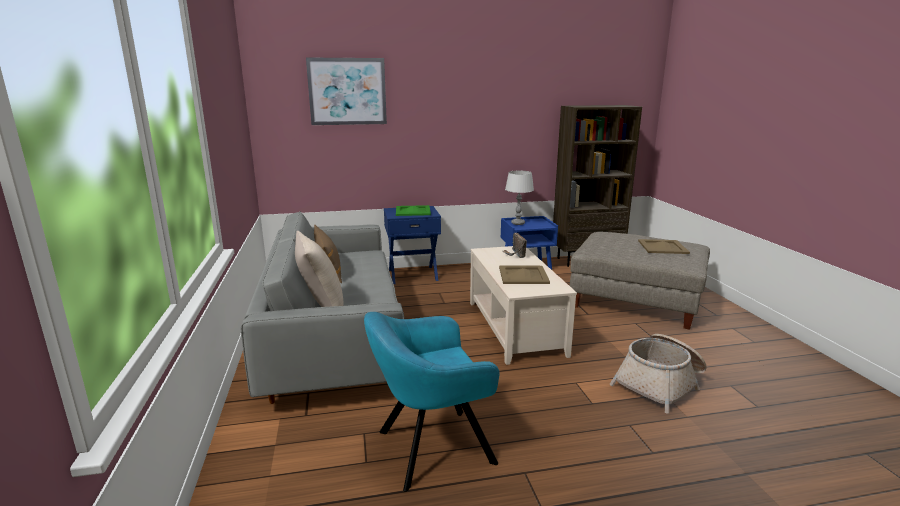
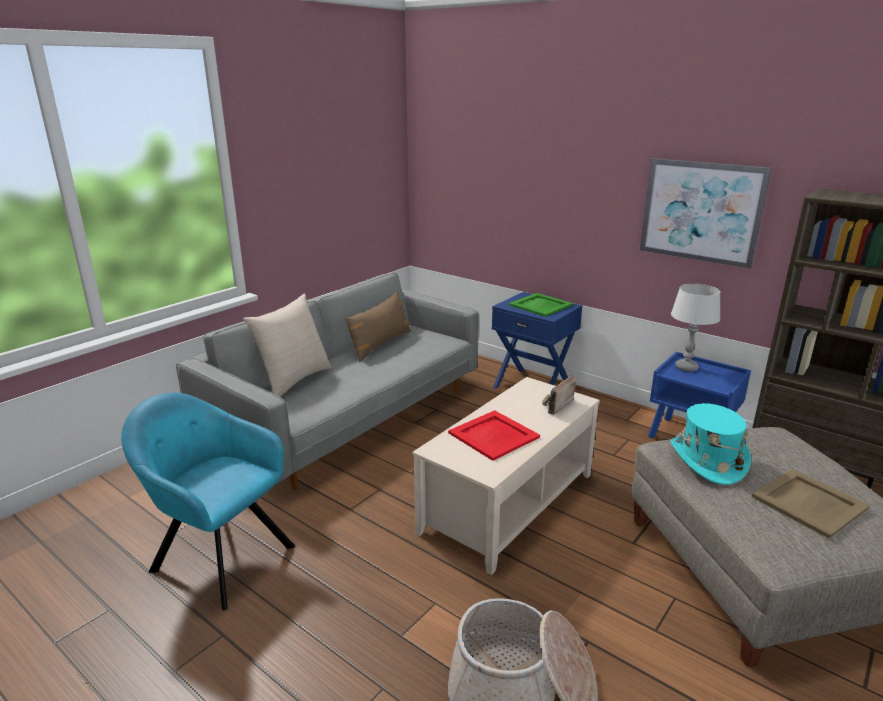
camera: 50 degrees right, 5 degrees up
picture [306,58,387,125] -> picture moved to [640,158,772,269]
beige tray [499,266,550,284] -> red tray [448,410,540,461]
none -> turquoise hat [671,403,751,485]

